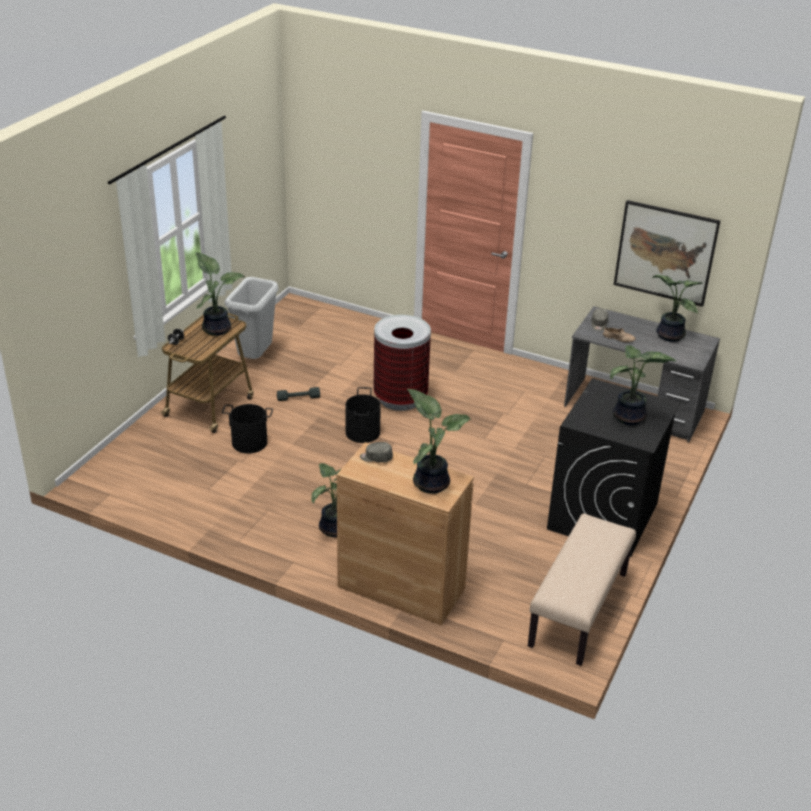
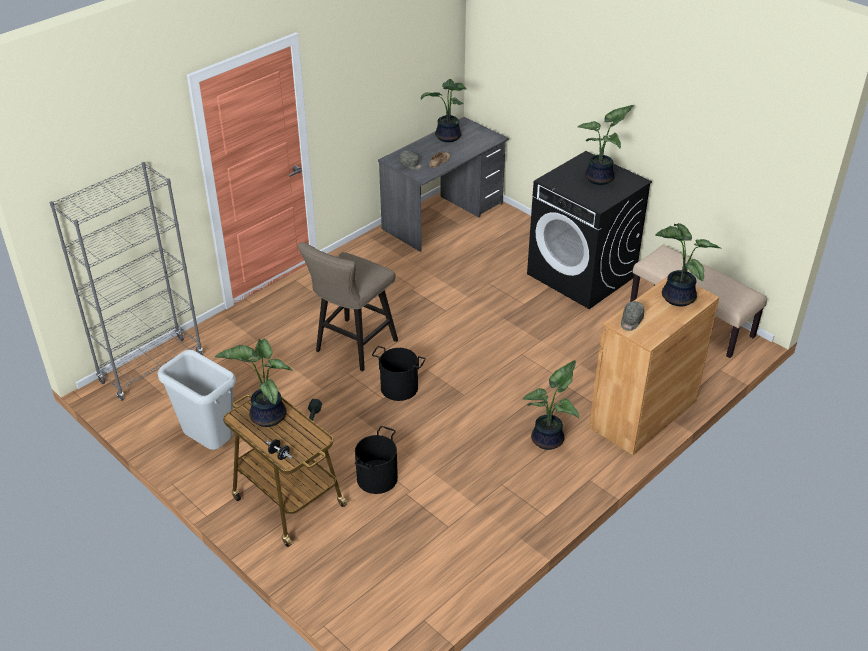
camera: 70 degrees left, 5 degrees up
trash can [374,315,431,411] -> beige stool [298,242,398,372]
picture [614,200,721,307] -> none
none -> grey bookcase [50,162,203,401]

